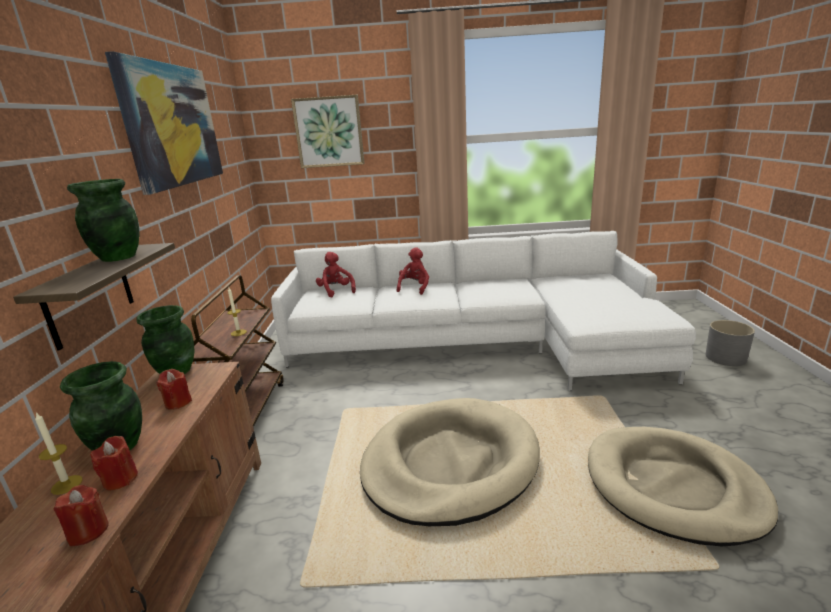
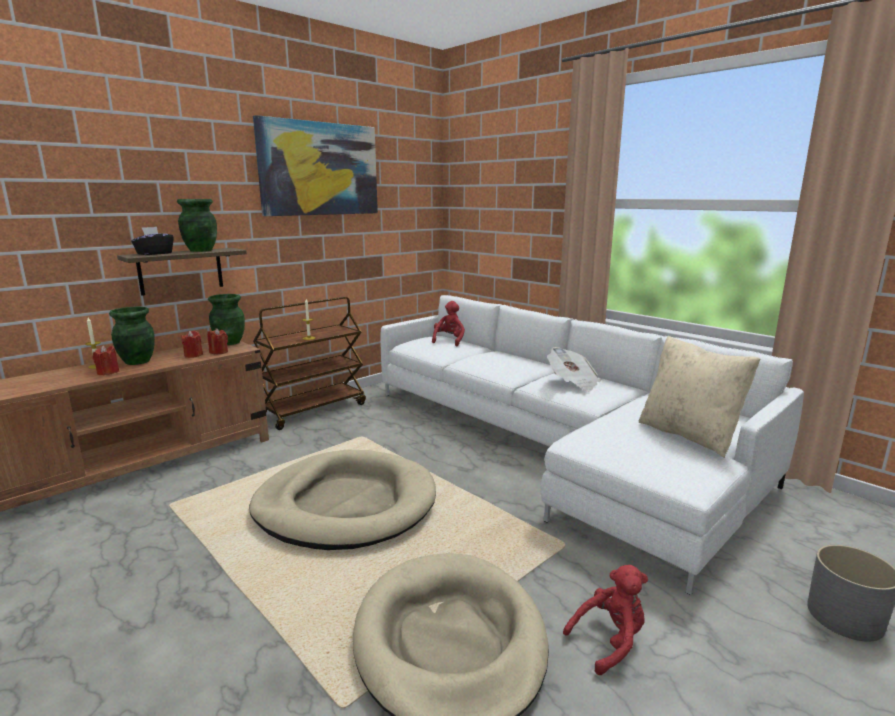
camera: 45 degrees right, 5 degrees down
red candle [53,485,109,546] -> red candle moved to [207,328,228,354]
picture [291,95,365,168] -> none
red plush toy [397,247,429,295] -> red plush toy moved to [563,565,648,675]
none -> black tissue box [131,227,174,255]
none -> newspaper [547,347,601,392]
none -> beige pillow [639,336,760,458]

